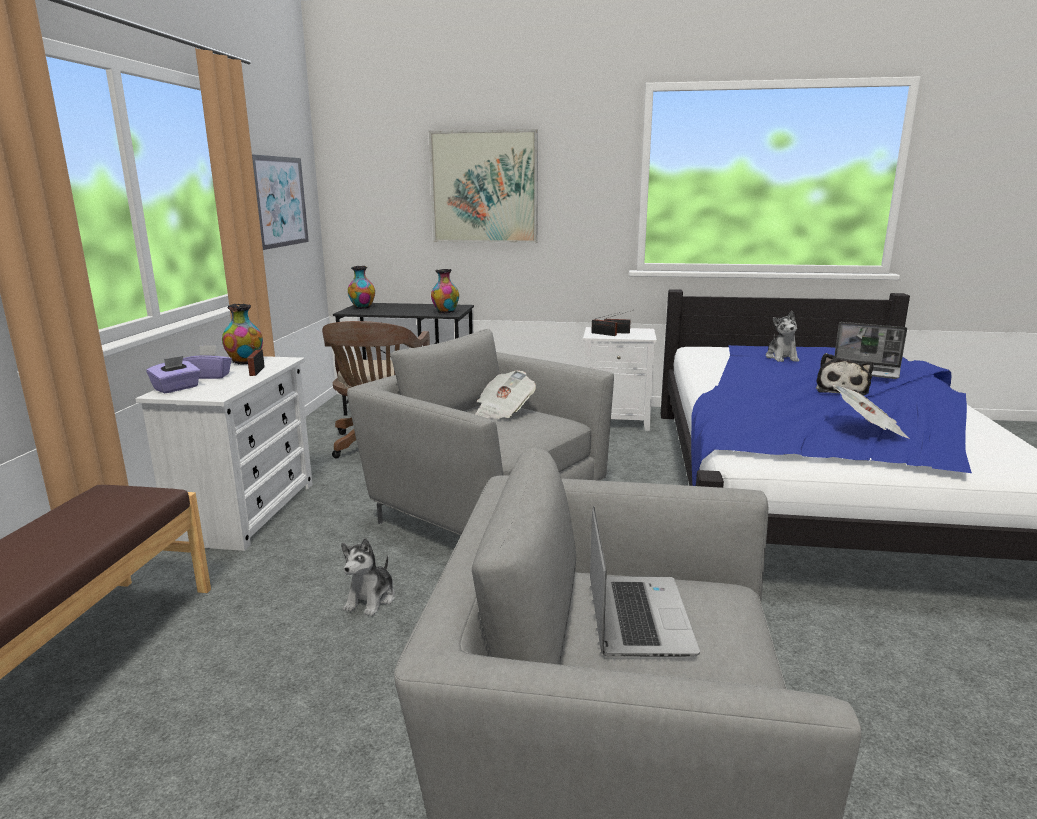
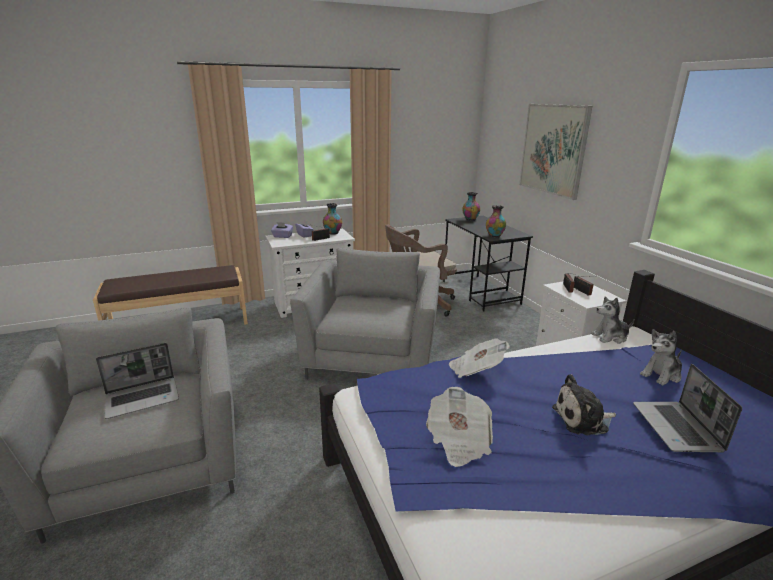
camera: 60 degrees right, 5 degrees up
picture [252,154,309,250] -> none
plush toy [341,538,395,616] -> plush toy moved to [591,296,634,344]
newspaper [475,370,536,419] -> newspaper moved to [449,338,510,378]

